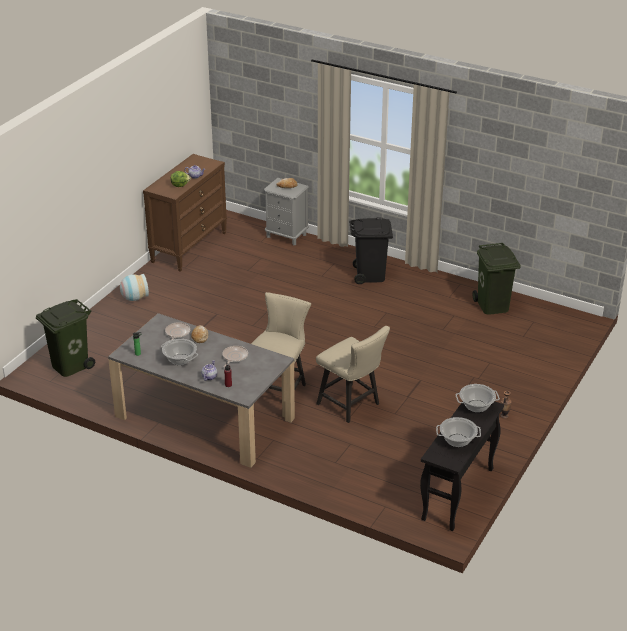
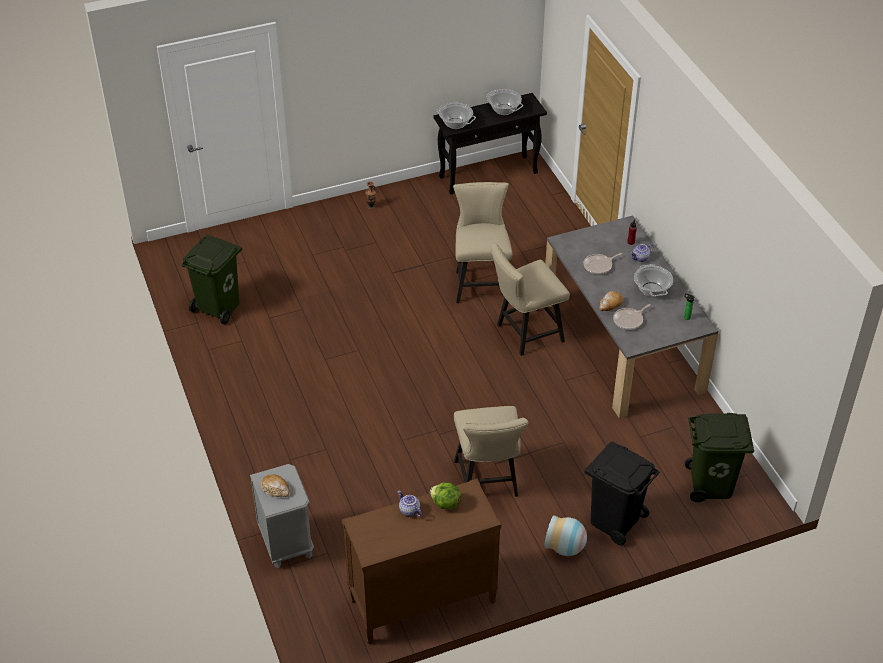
camera: 140 degrees left, 10 degrees up
black trash can [349,217,393,284] -> black trash can moved to [584,441,660,545]
none -> beige chair [454,406,529,497]

